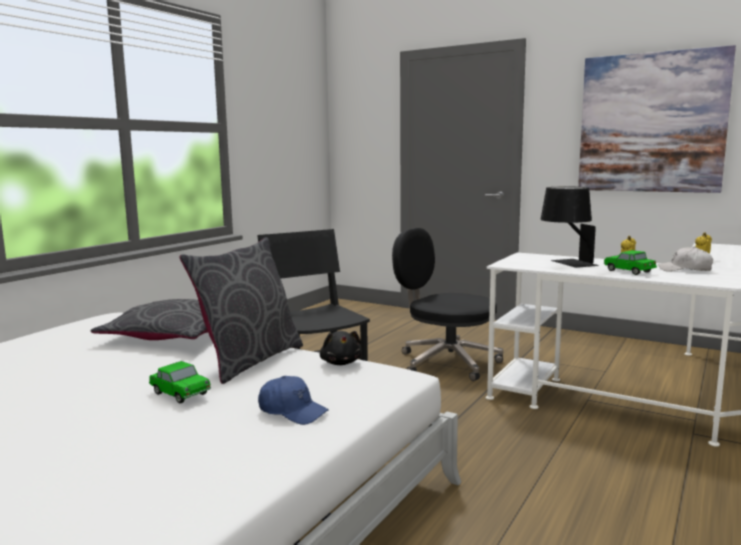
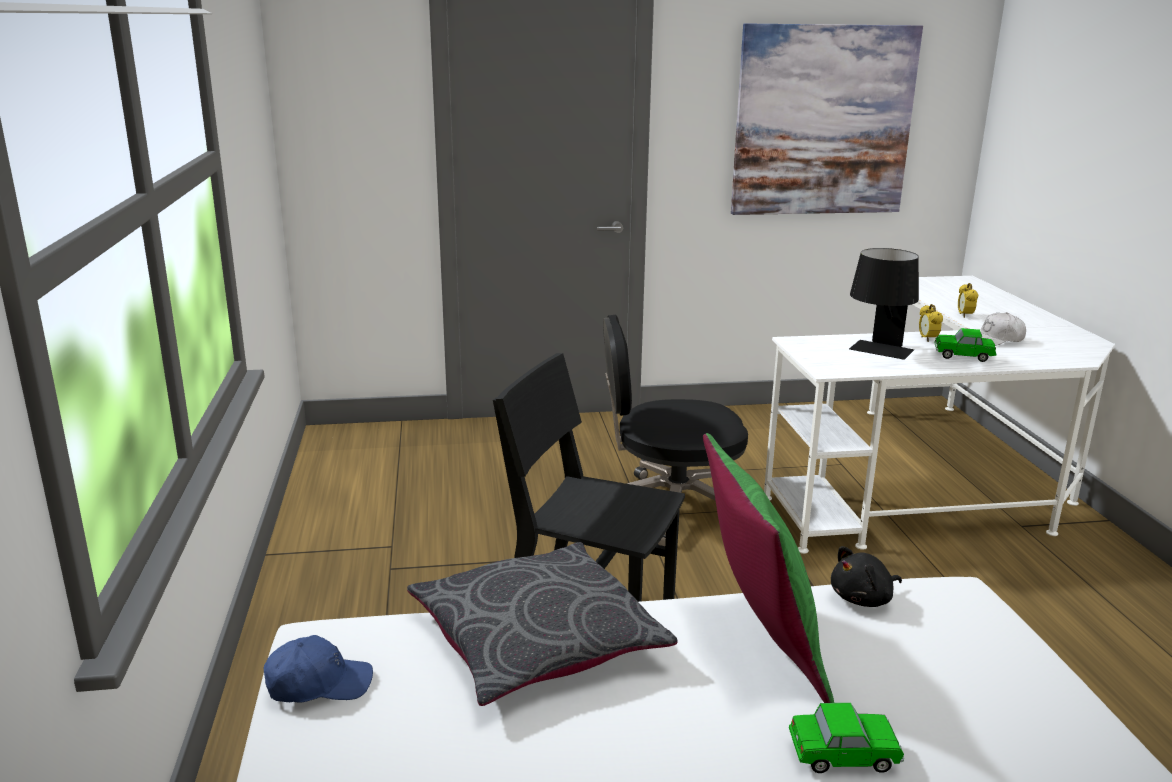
camera: 40 degrees left, 10 degrees up
grey pillow [179,237,303,384] -> green pillow [703,433,834,703]
blue cap [258,376,329,425] -> blue cap moved to [264,635,373,703]
black plush toy [320,331,362,365] -> black plush toy turned 120 degrees clockwise [831,546,902,607]

